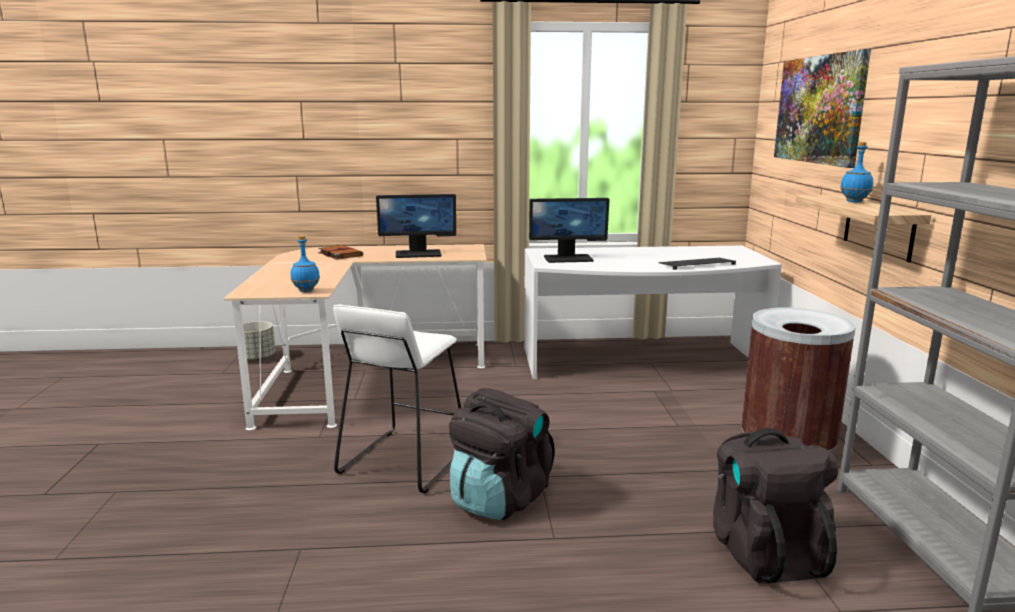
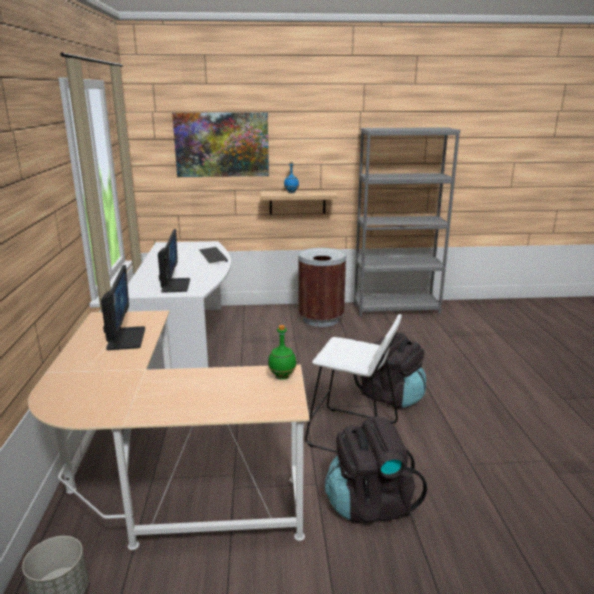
camera: 90 degrees left, 5 degrees up
blue bottle [291,236,320,292] -> green bottle [268,325,296,380]
brown book [318,245,363,260] -> none
black backpack [713,428,838,584] -> black backpack moved to [325,416,427,523]

